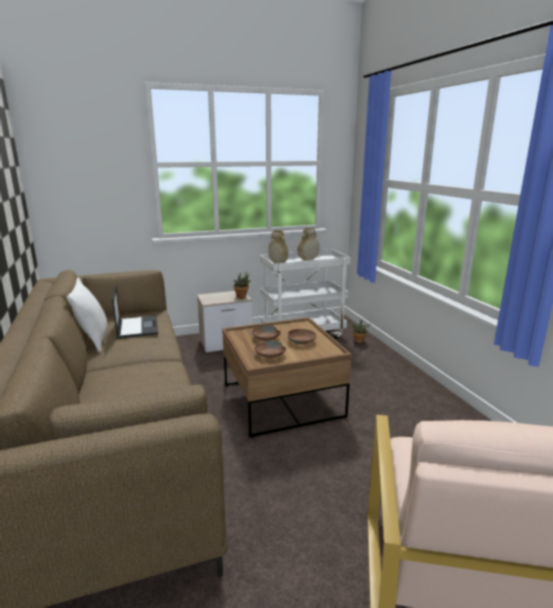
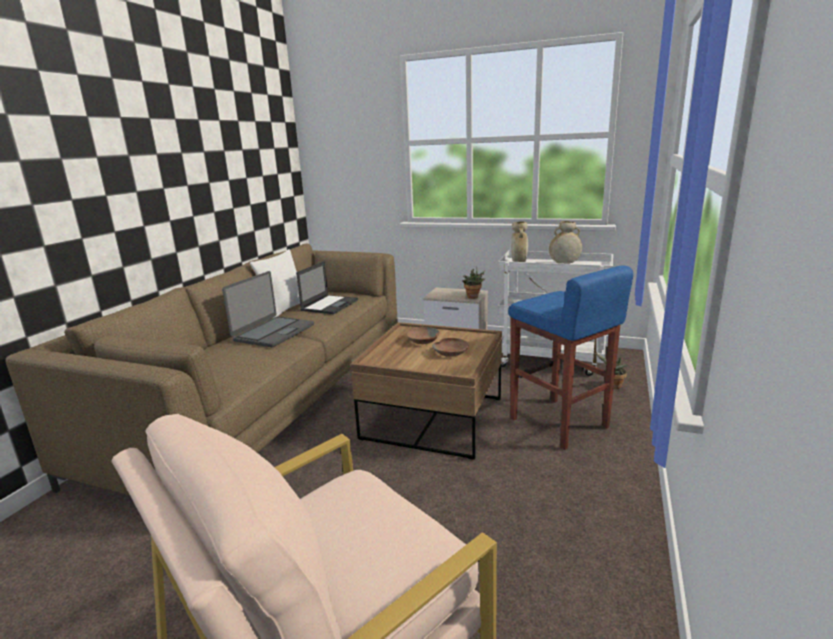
camera: 40 degrees right, 0 degrees up
brown bowl [254,341,286,358] -> none
none -> laptop [222,271,314,347]
none -> blue stool [508,265,633,450]

